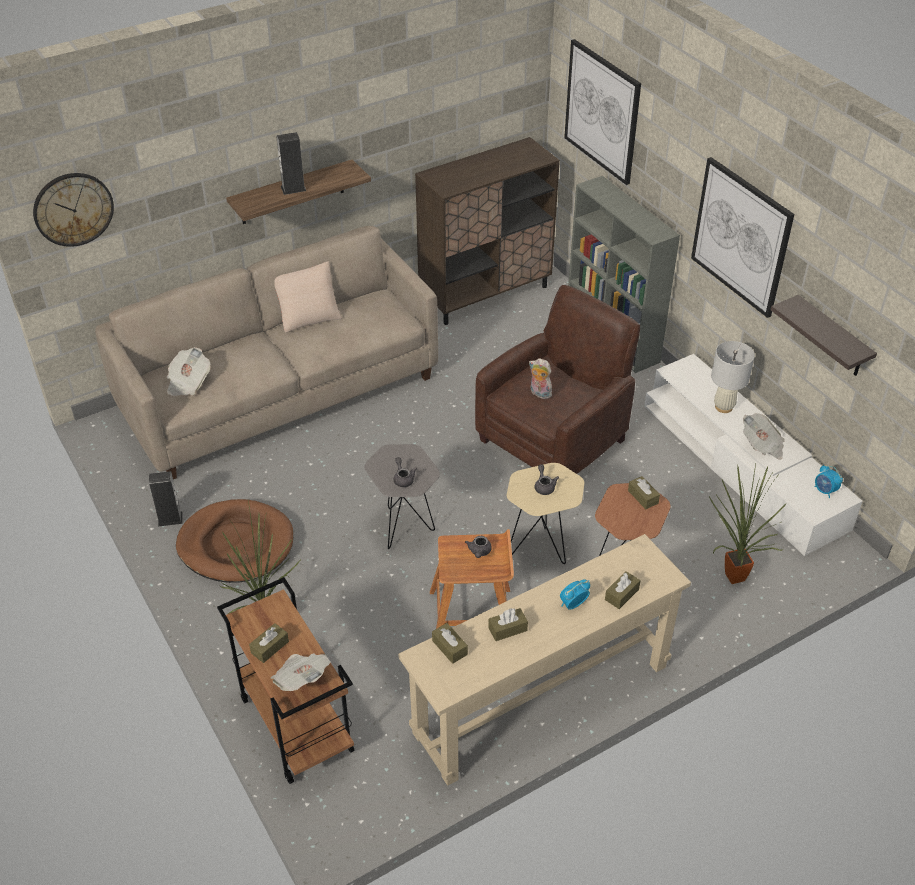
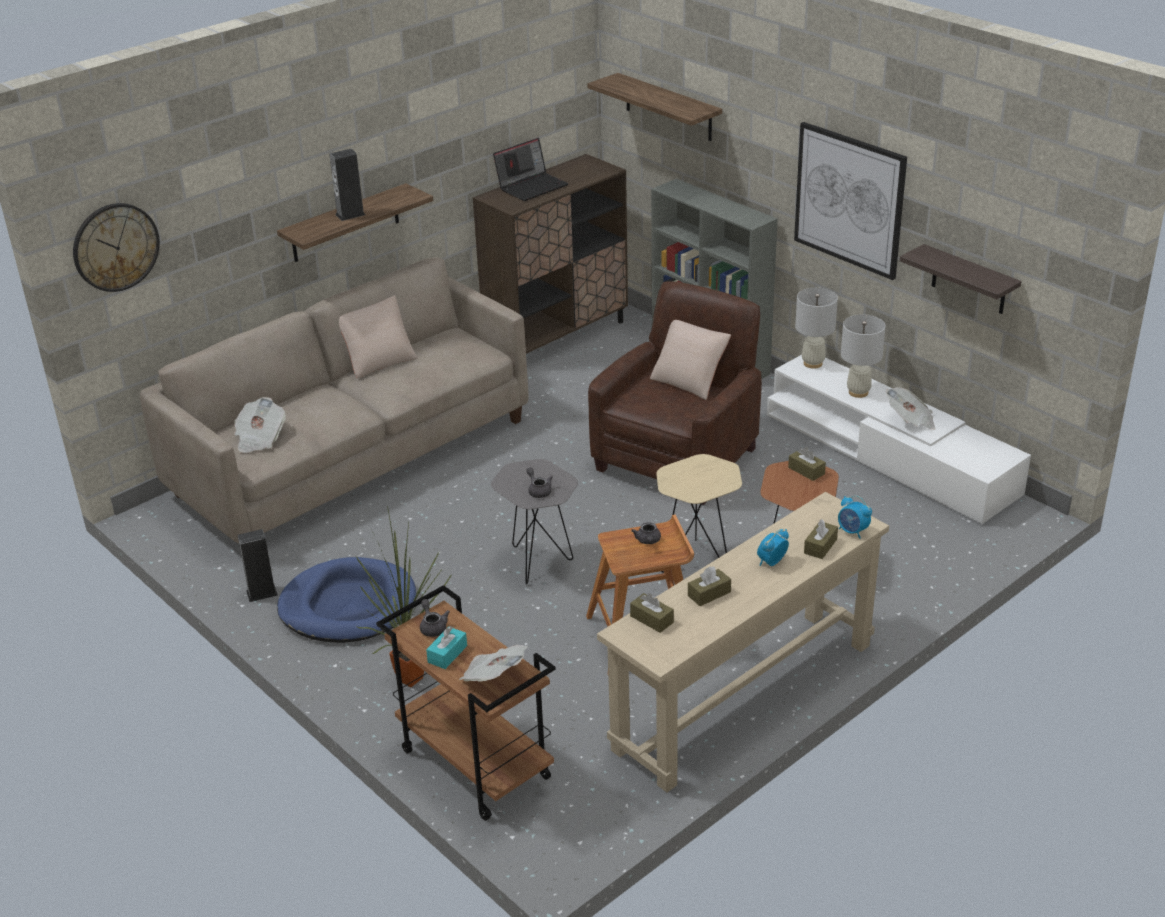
camera: 10 degrees left, 10 degrees down
brown dog bed [176,499,293,583] -> blue dog bed [277,557,416,643]
brown tissue box [249,623,289,663] -> turquoise tissue box [426,626,467,669]
plush toy [529,358,552,399] -> none
grey teapot [535,464,559,495] -> grey teapot moved to [420,599,450,637]
picture [564,39,641,185] -> shelf [587,73,722,141]
potted plant [709,464,786,584] -> none
alarm clock [814,464,843,498] -> alarm clock moved to [838,496,872,539]
none -> laptop [493,138,569,201]
none -> beige pillow [650,320,731,400]
none -> white table lamp [795,288,838,369]

